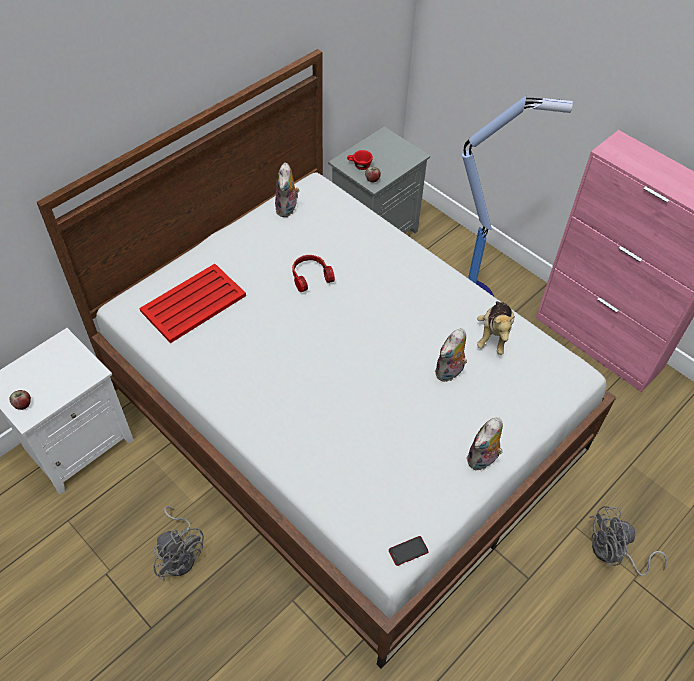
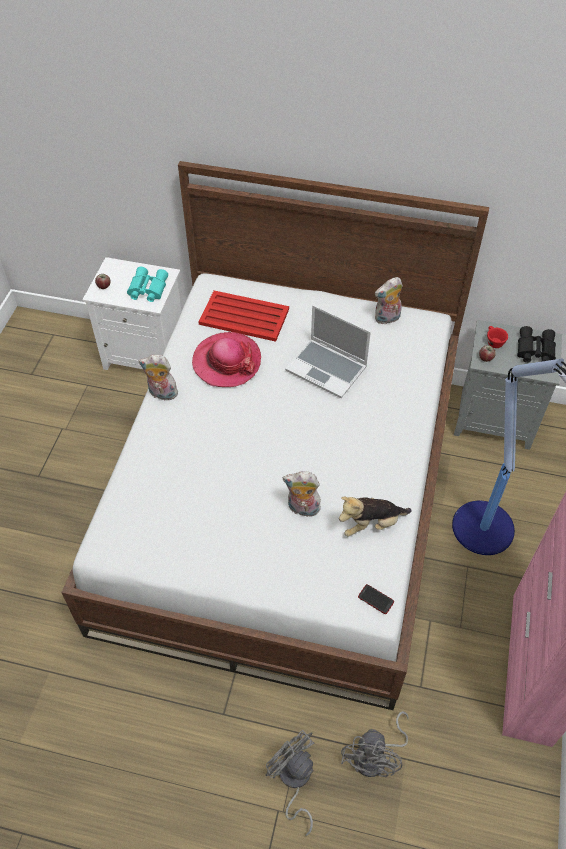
camera: 60 degrees right, 0 degrees up
grey fan [153,506,204,582] -> grey fan moved to [341,711,409,777]
headphones [292,255,335,292] -> laptop [285,305,371,398]
phone [389,536,429,566] -> phone moved to [358,584,394,614]
plush toy [466,418,503,470] -> plush toy moved to [139,355,178,401]
none -> turquoise binoculars [127,267,168,302]
none -> hat [192,332,261,387]
none -> black binoculars [517,326,556,363]

